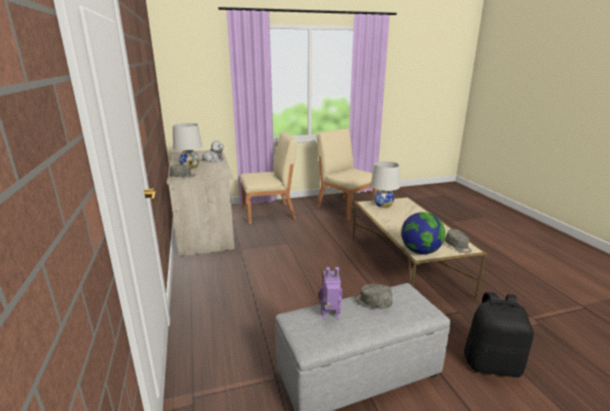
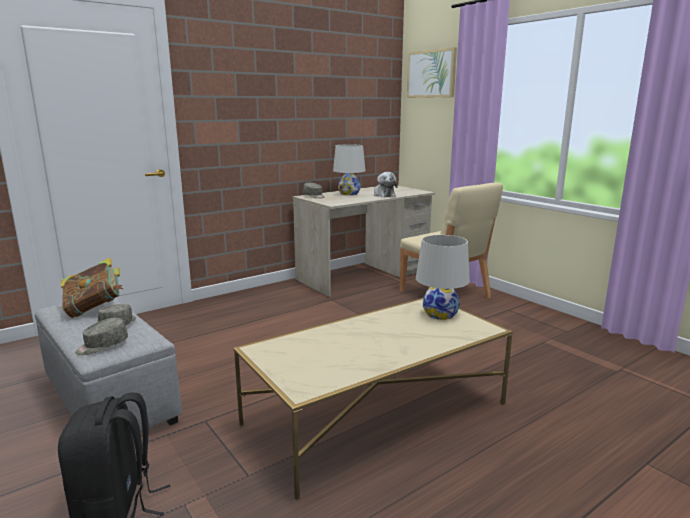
camera: 70 degrees right, 5 degrees down
beige chair [316,129,378,220] -> none
toy robot [319,267,342,320] -> book [61,258,123,318]
globe [401,212,445,254] -> none
grey cap [445,229,471,253] -> grey cap moved to [75,317,128,355]
none -> picture [407,47,457,98]

